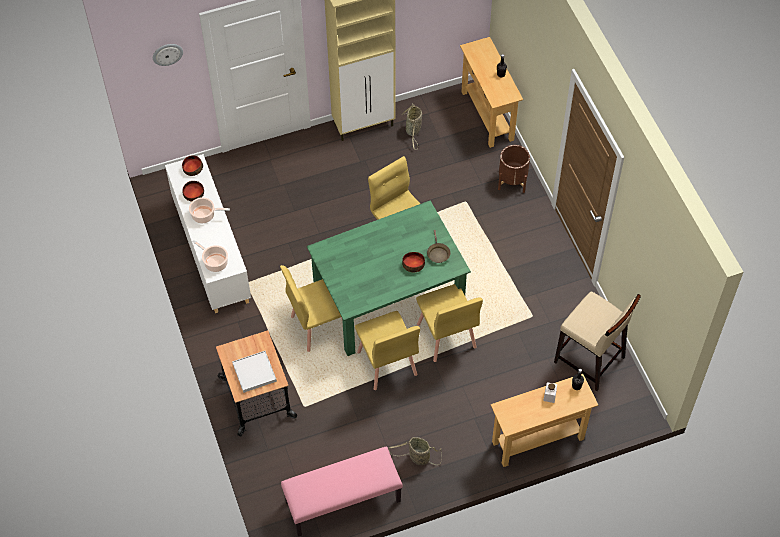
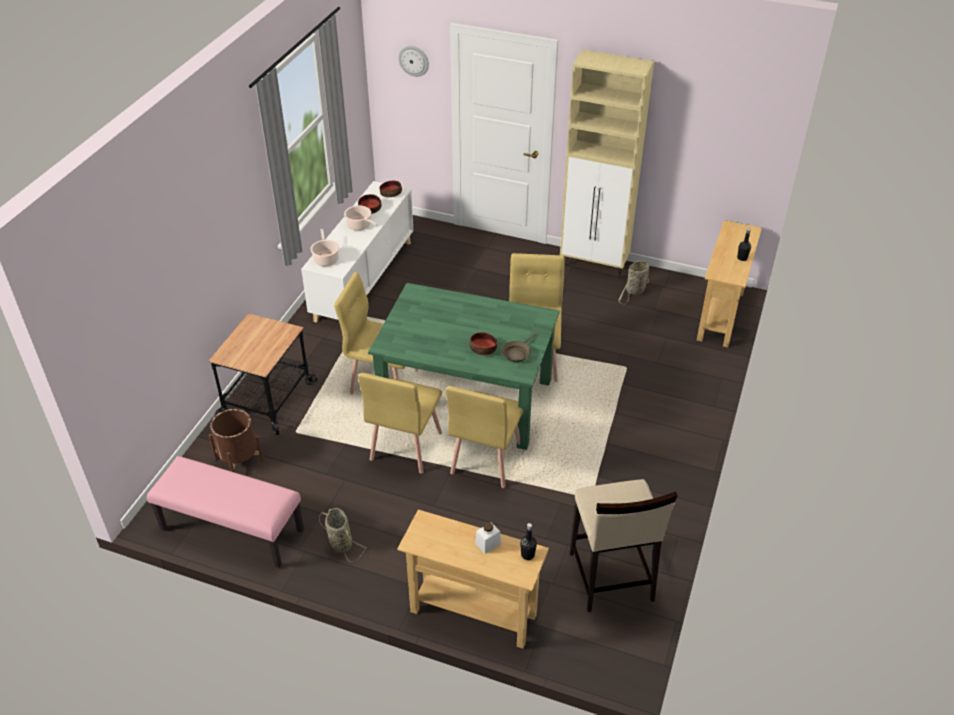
camera: 40 degrees right, 15 degrees down
white tray [232,351,277,393] -> none
brown planter [498,145,530,193] -> brown planter moved to [209,409,264,473]

